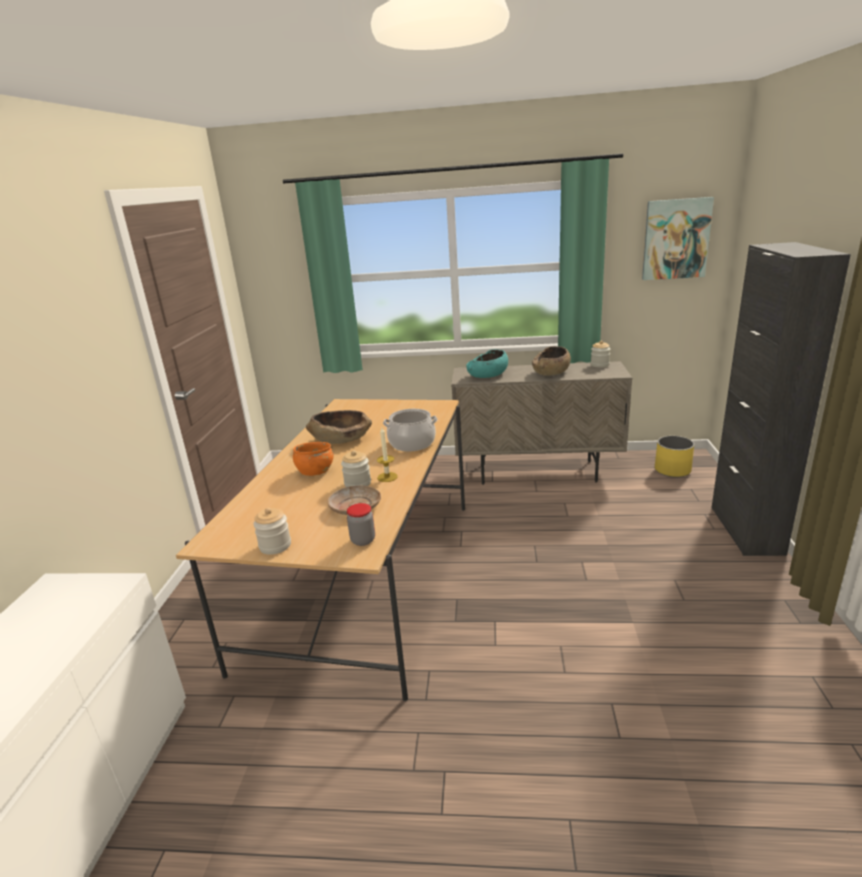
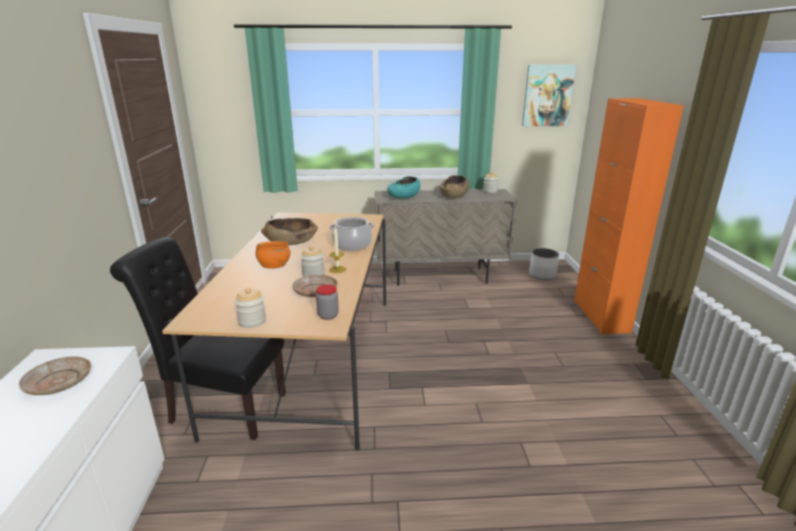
camera: 10 degrees left, 0 degrees up
yellow planter [655,436,694,478] -> white planter [529,248,559,280]
black cabinet [711,242,851,556] -> orange cabinet [574,98,684,334]
none -> beige plate [19,357,91,395]
none -> black chair [110,237,286,440]

